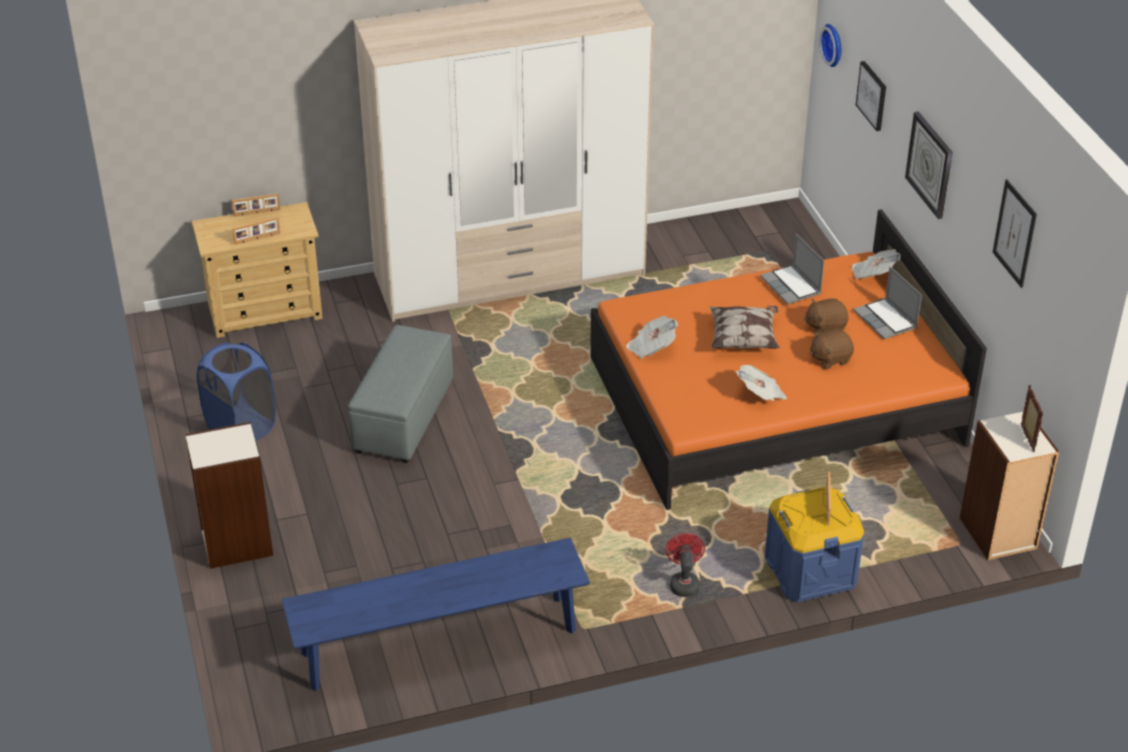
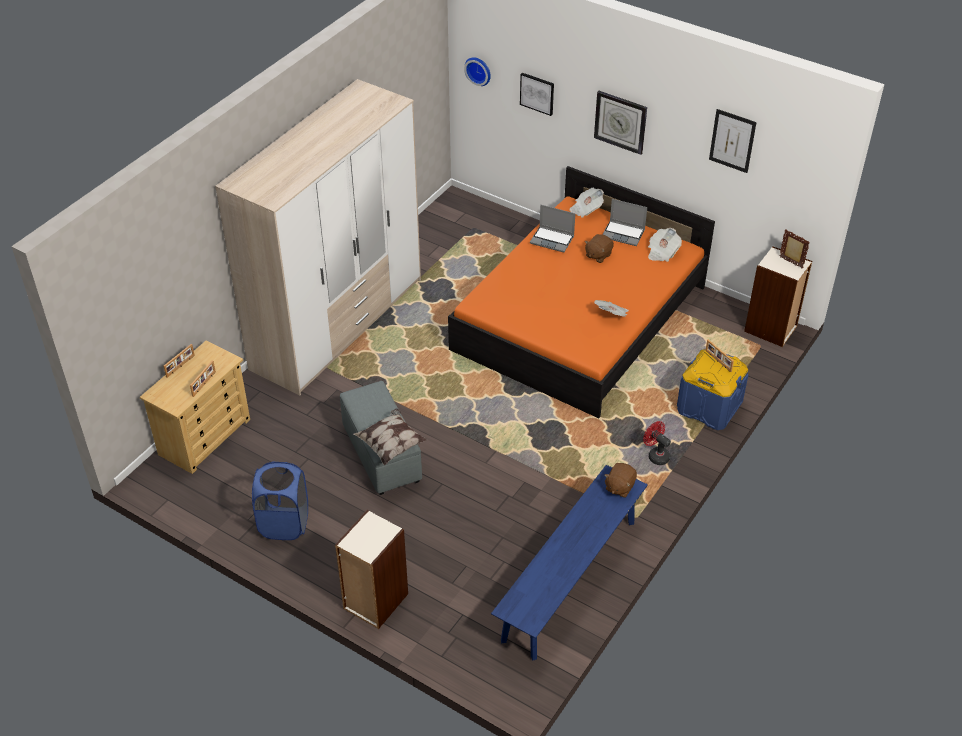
camera: 40 degrees left, 5 degrees up
newspaper [626,316,678,359] -> newspaper moved to [648,228,682,262]
pillow [709,306,780,349] -> pillow moved to [354,409,428,465]
brown plush toy [809,329,854,369] -> brown plush toy moved to [604,463,637,498]

